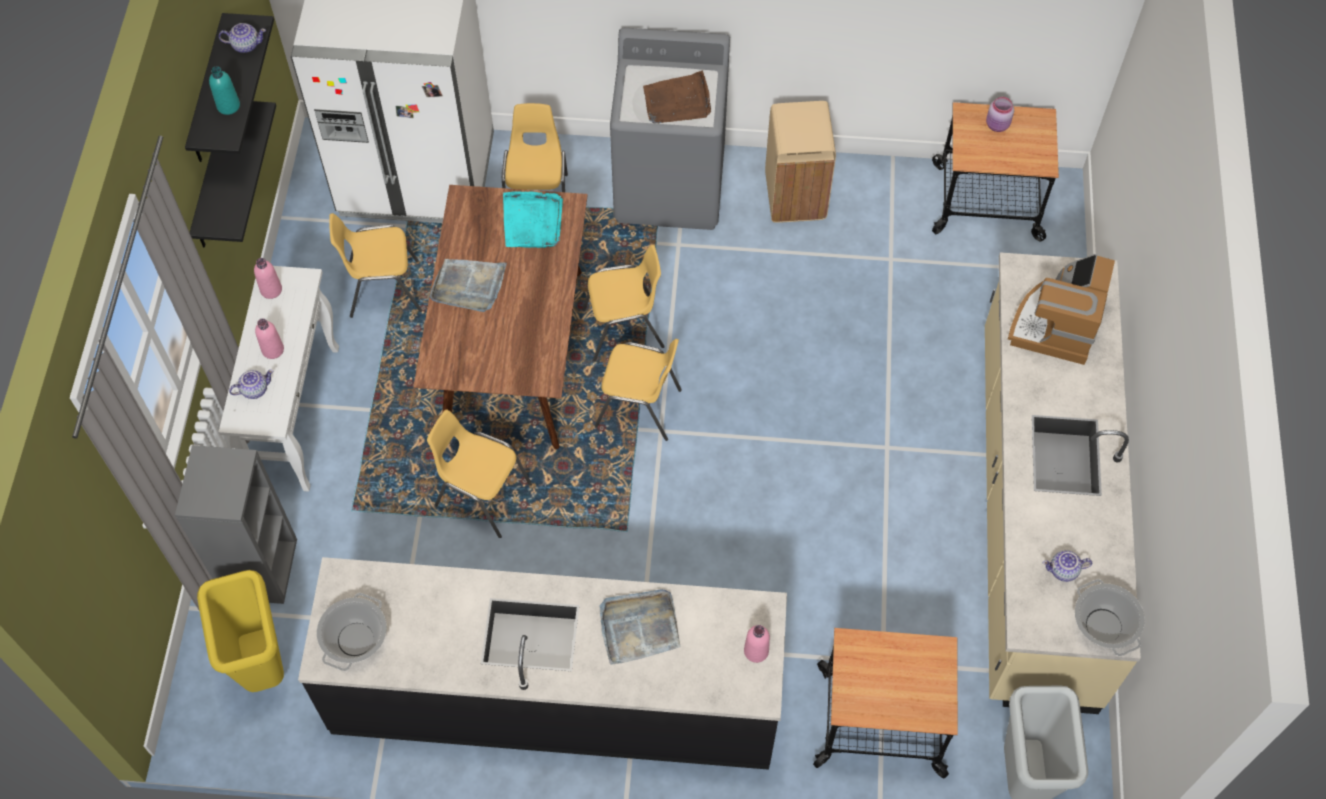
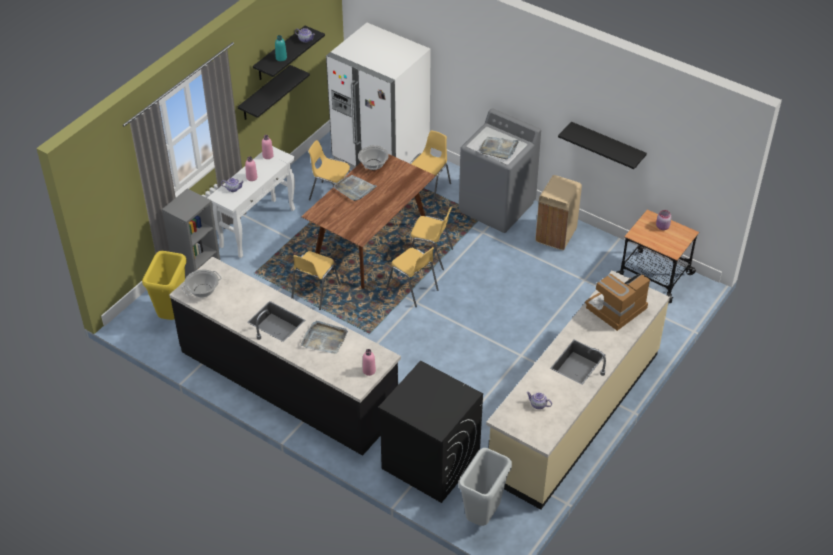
camera: 30 degrees right, 15 degrees down
yellow chair [427,410,532,538] -> yellow chair turned 120 degrees counterclockwise [292,251,340,310]
turquoise tray [503,191,563,248] -> none
brown tray [643,71,711,123] -> grey tray [479,137,519,159]
cart [813,628,958,778] -> black washing machine [378,361,483,503]
cooking pot [1075,579,1145,656] -> cooking pot moved to [358,145,389,170]
none -> black shelf [558,122,647,169]

